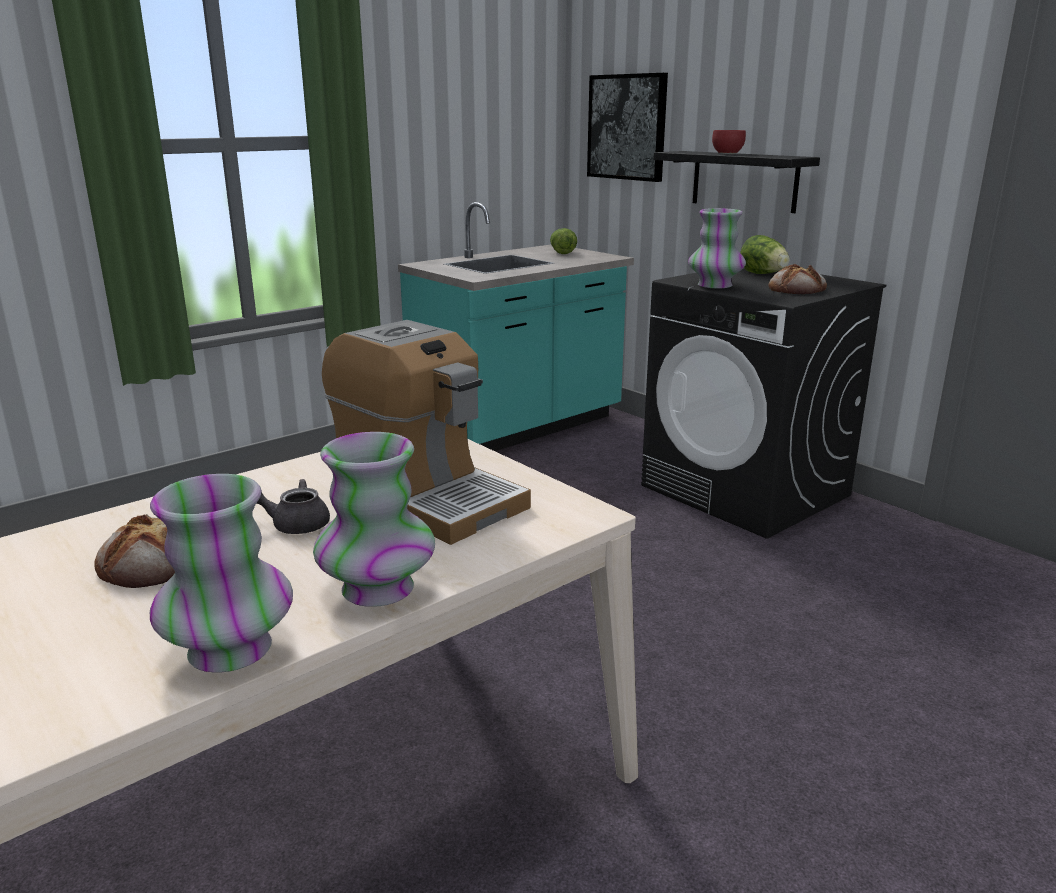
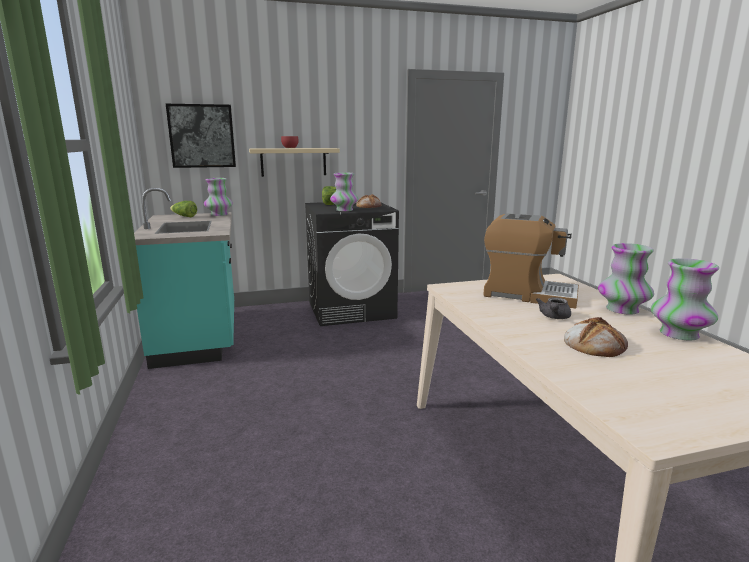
camera: 65 degrees left, 5 degrees down
coffee machine [322,320,531,545] -> coffee machine turned 45 degrees clockwise [483,213,579,309]
black shelf [653,151,820,213] -> beige shelf [249,148,340,177]
none -> vase [204,178,233,216]

